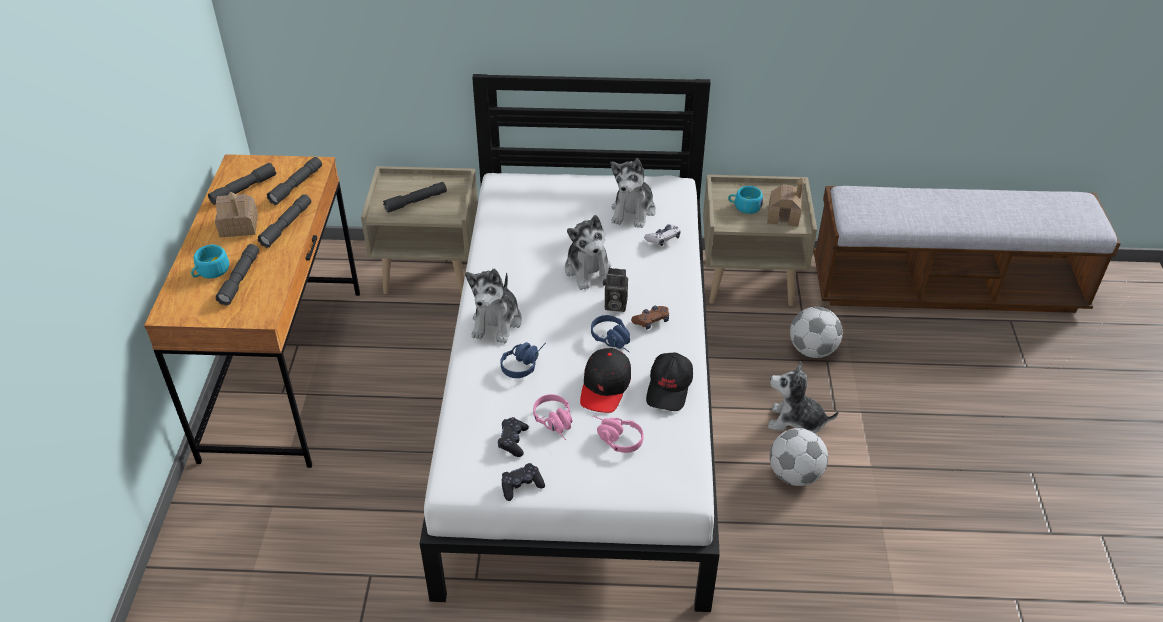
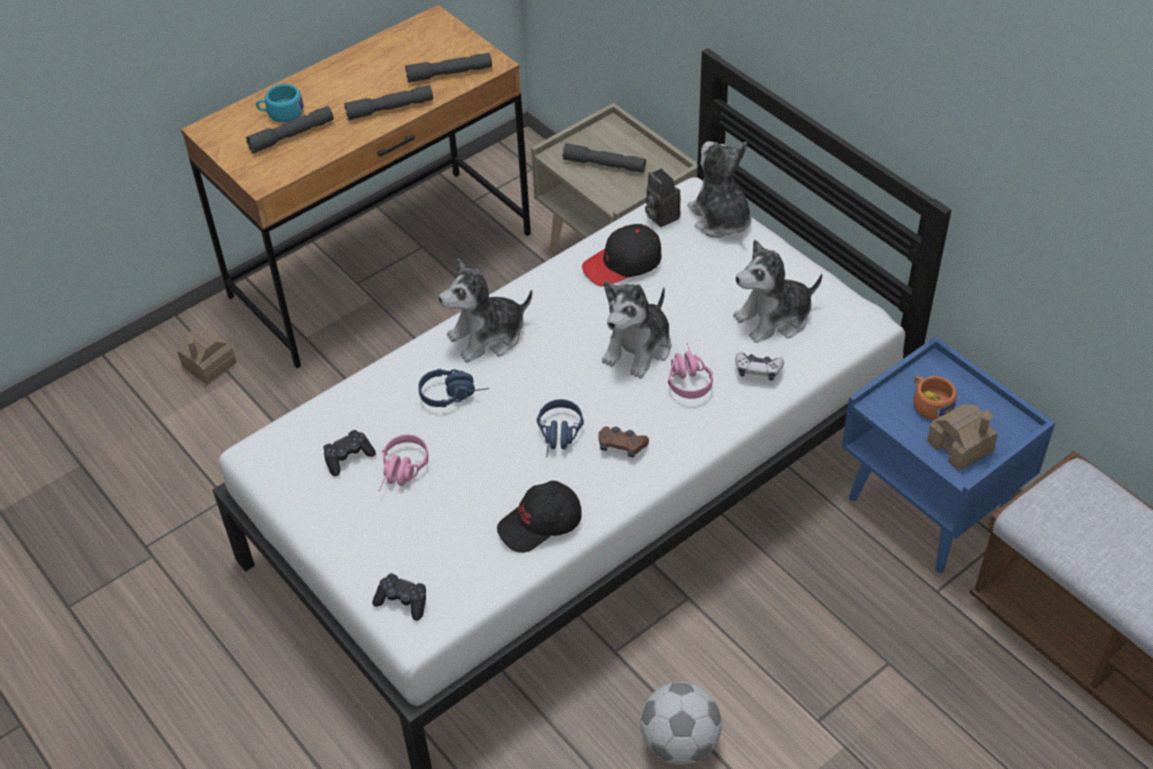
camera: 50 degrees right, 5 degrees up
grey flashlight [208,163,276,205] -> none
toy house [215,191,258,237] -> toy house moved to [177,328,237,385]
black game controller [502,463,545,501] -> black game controller moved to [372,573,426,621]
black cap [580,348,631,413] -> black cap moved to [582,224,661,286]
pink headphones [593,416,644,453] -> pink headphones moved to [668,343,713,399]
camera [603,268,628,312] -> camera moved to [645,168,681,227]
beige nightstand [703,175,817,306] -> blue nightstand [842,336,1055,573]
turquoise cup [728,186,763,214] -> orange cup [913,376,957,420]
plush toy [768,361,839,433] -> plush toy moved to [688,141,752,238]
football [790,307,843,358] -> none

